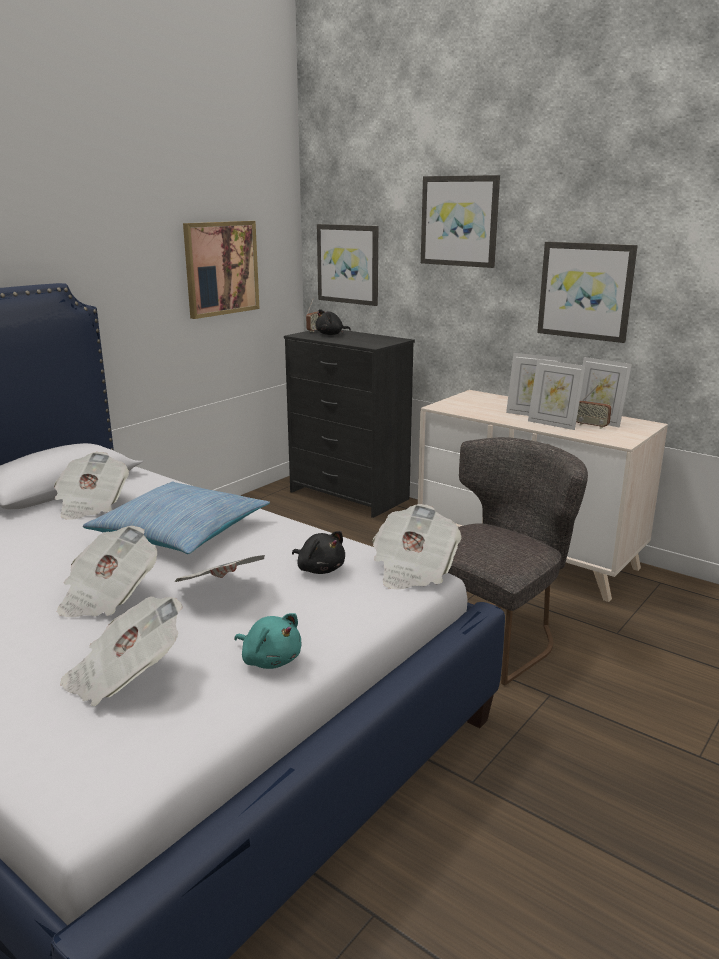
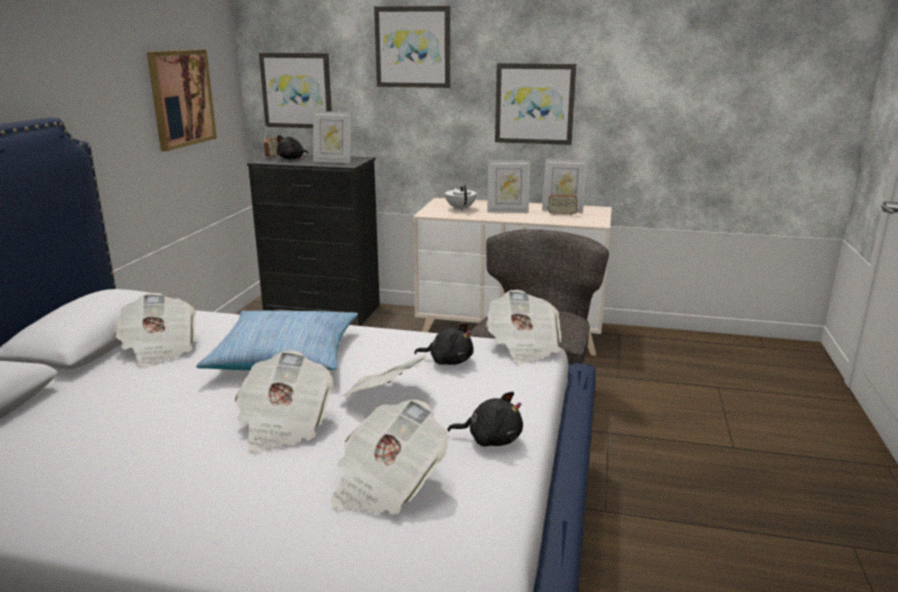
camera: 25 degrees left, 0 degrees up
turquoise plush toy [234,613,302,669] -> black plush toy [447,392,523,447]
picture frame [528,359,586,430] -> picture frame moved to [313,111,351,163]
none -> white teapot [445,185,477,211]

